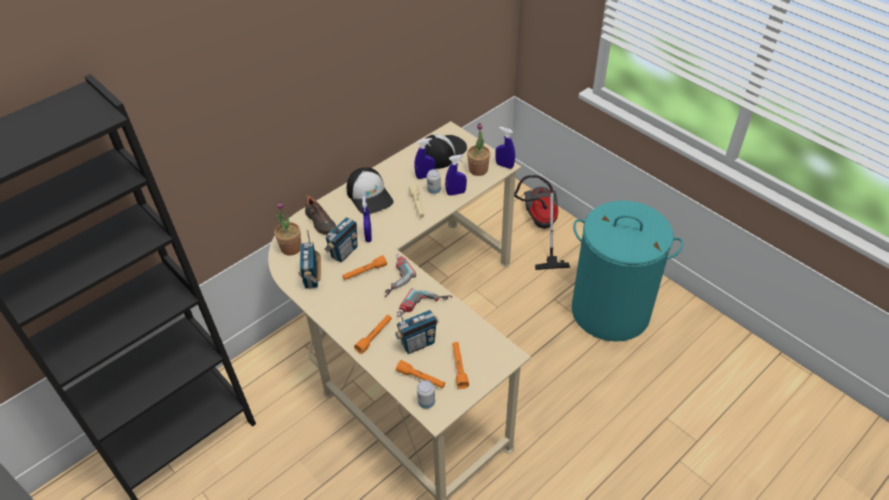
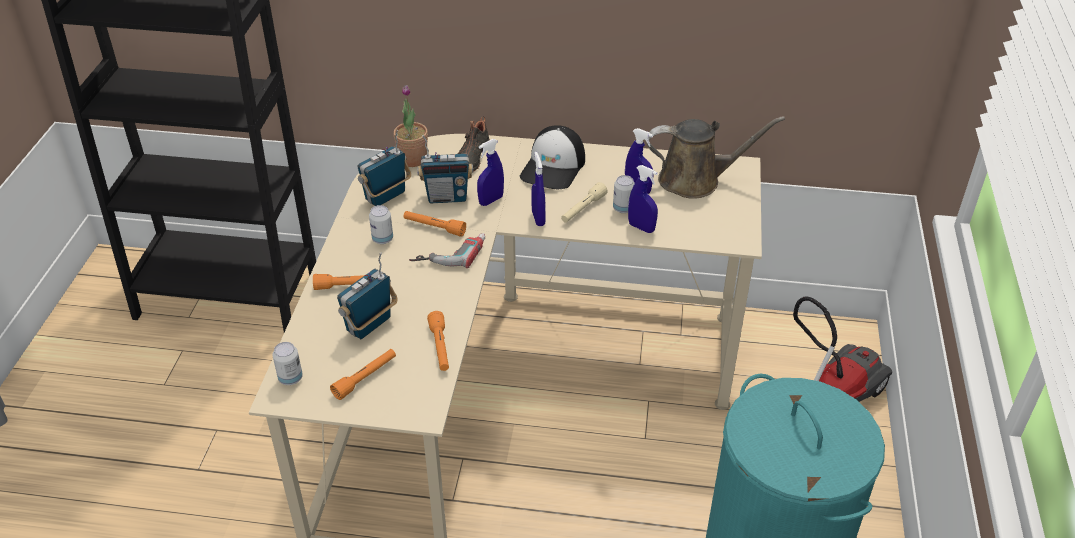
camera: 50 degrees right, 5 degrees down
radio [395,310,439,354] -> radio turned 105 degrees clockwise [337,252,398,339]
orange flashlight [396,360,445,389] -> orange flashlight moved to [427,311,449,371]
power drill [397,288,453,317] -> none
cap [425,134,467,169] -> brown watering can [647,116,785,199]
potted plant [467,123,490,176] -> none
blue spray bottle [495,126,515,169] -> blue spray bottle moved to [531,152,546,226]
none -> can [369,205,393,244]

